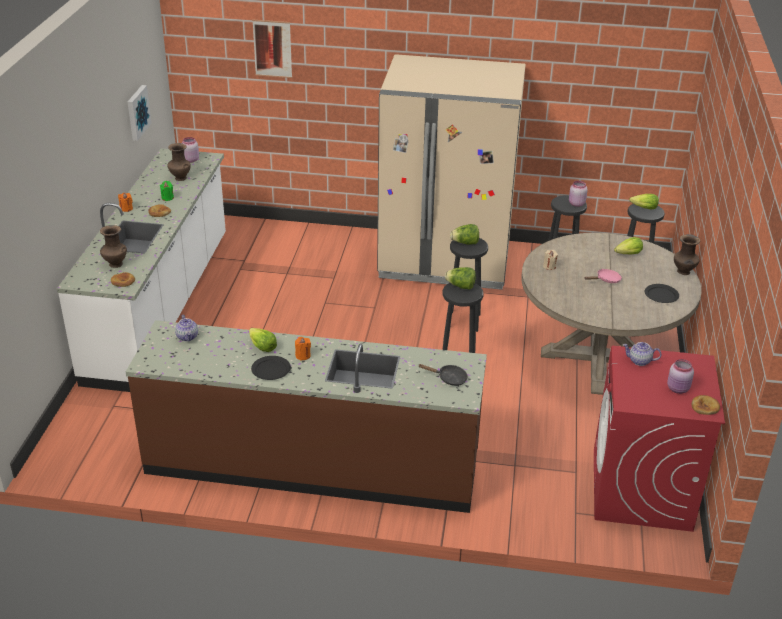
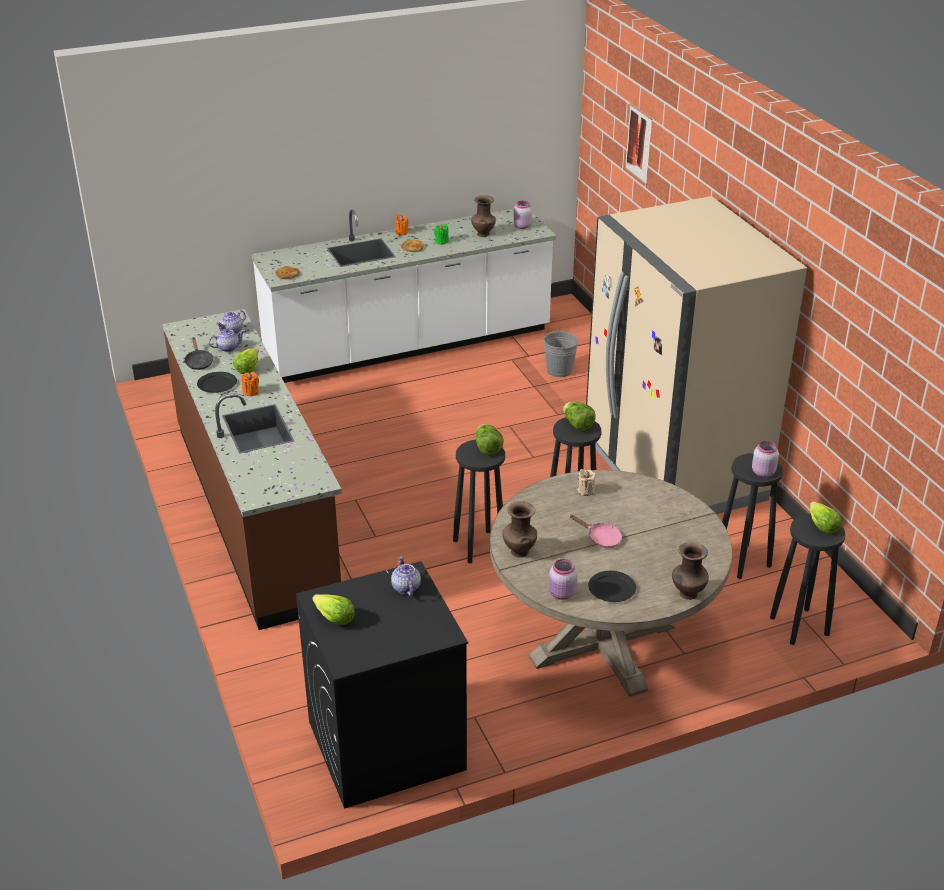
camera: 60 degrees right, 0 degrees up
brown vase [100,225,127,268] -> brown vase moved to [502,501,537,558]
picture [128,85,151,141] -> none
black frying pan [418,364,468,386] -> black frying pan moved to [184,337,214,370]
red washing machine [594,346,725,532] -> black washing machine [296,561,468,809]
lettuce [614,237,643,255] -> lettuce moved to [312,594,355,625]
pink jar [667,359,694,394] -> pink jar moved to [549,559,578,600]
bread [691,395,720,415] -> none
none -> teapot [209,329,245,352]
none -> grey bucket [544,329,578,377]

